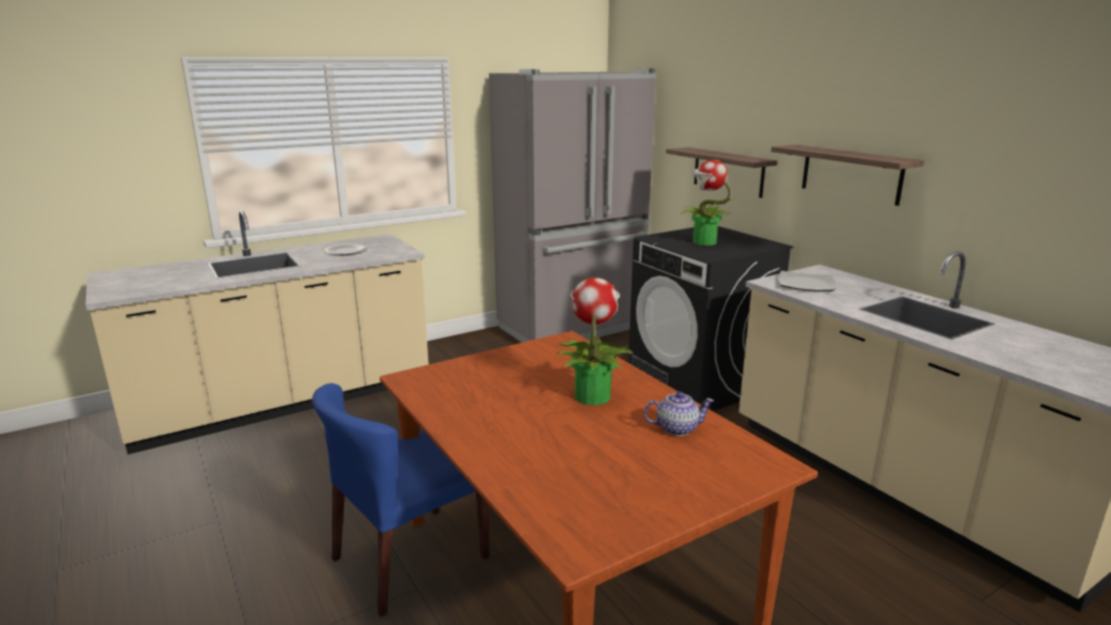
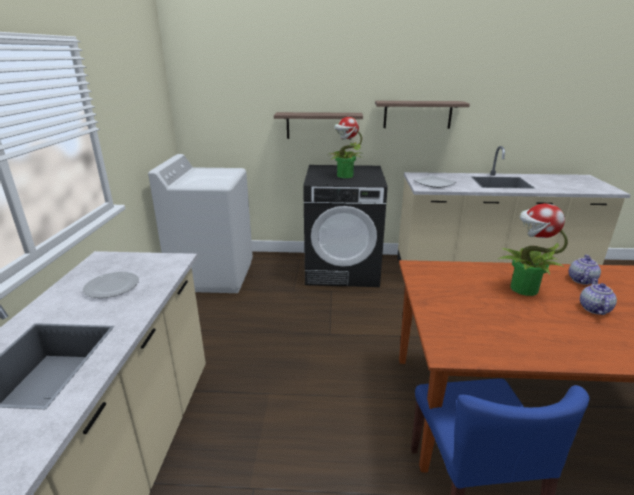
camera: 55 degrees left, 5 degrees up
grey fridge [489,68,656,342] -> white washing machine [148,154,253,293]
none -> teapot [580,278,617,315]

